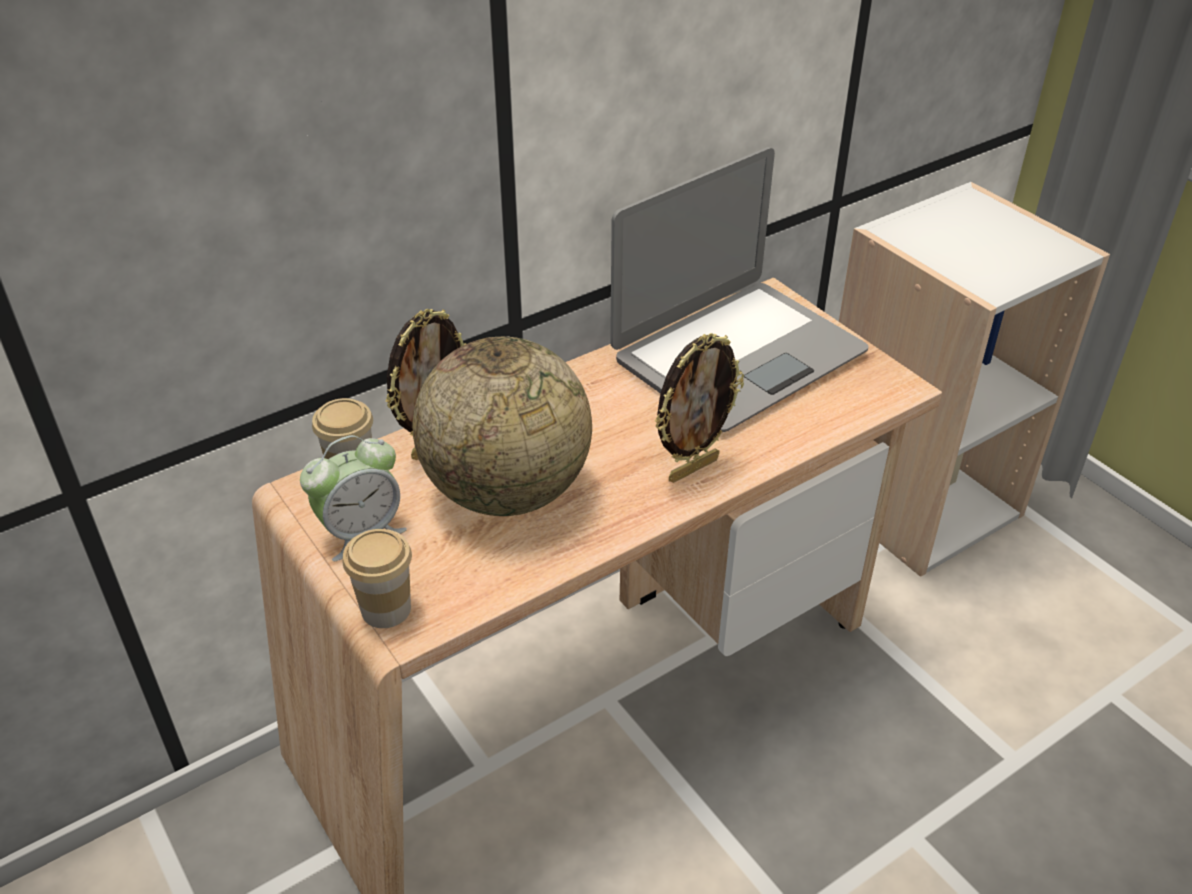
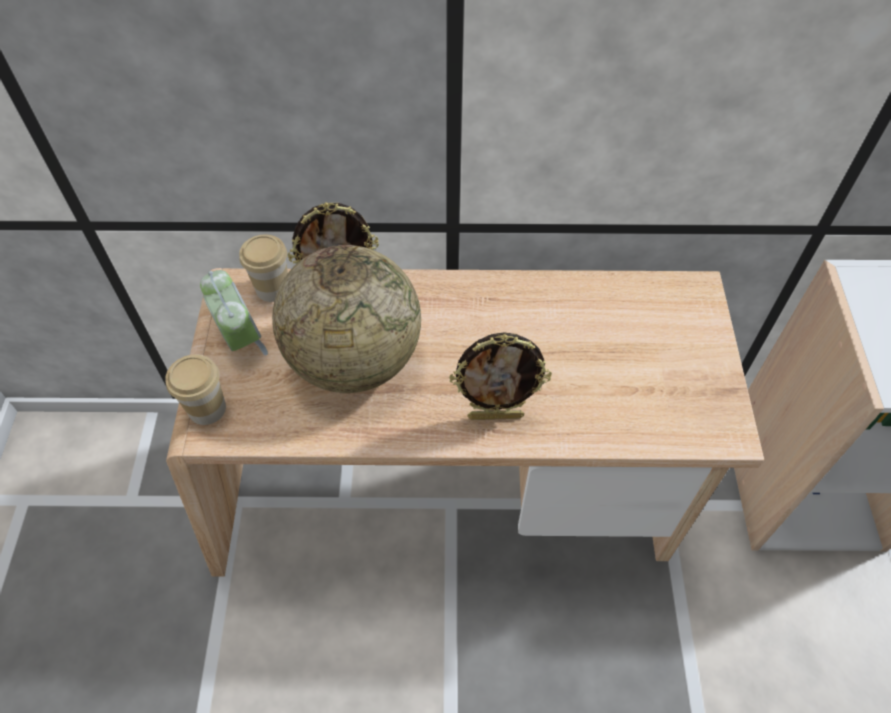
camera: 35 degrees right, 15 degrees up
alarm clock [300,435,407,561] -> alarm clock turned 120 degrees counterclockwise [200,270,268,356]
laptop [610,147,869,432] -> none

